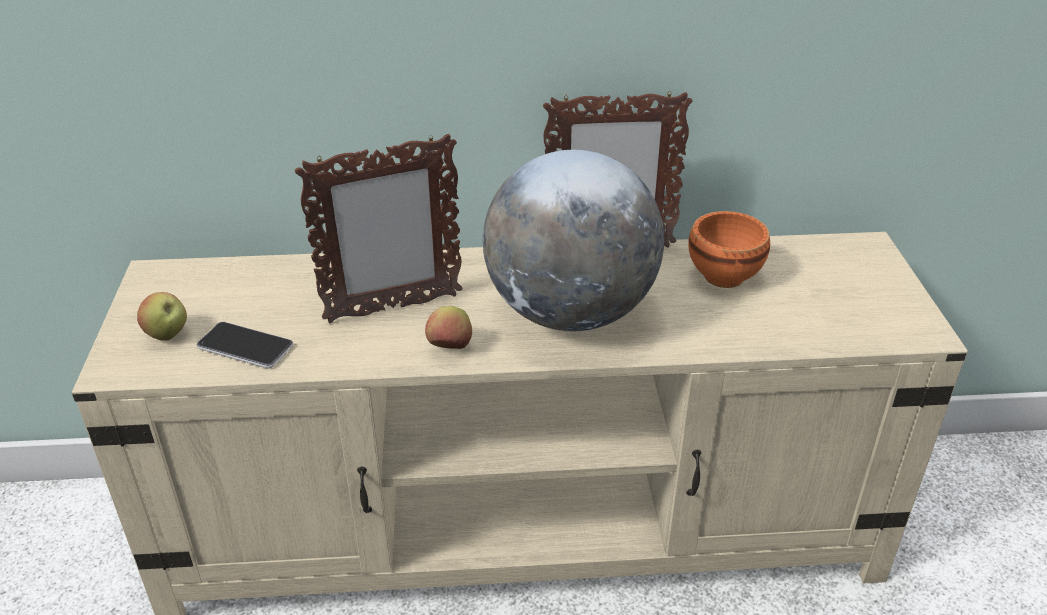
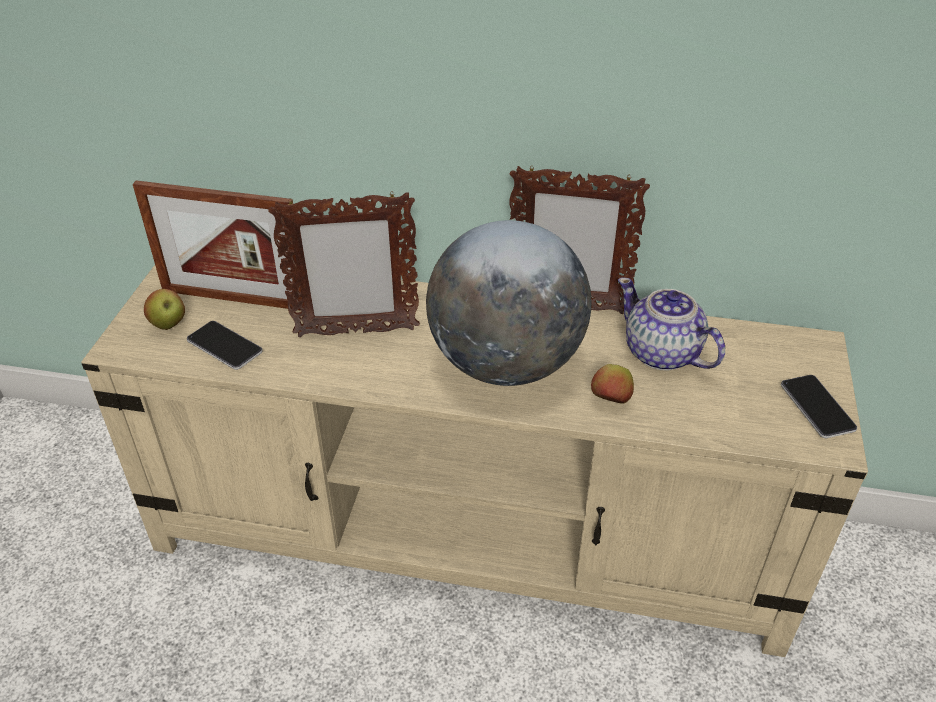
camera: 15 degrees right, 5 degrees up
apple [425,306,472,349] -> apple moved to [591,364,634,404]
orange bowl [689,211,770,288] -> teapot [618,278,725,370]
none -> picture frame [133,180,304,311]
none -> phone [781,375,857,438]

